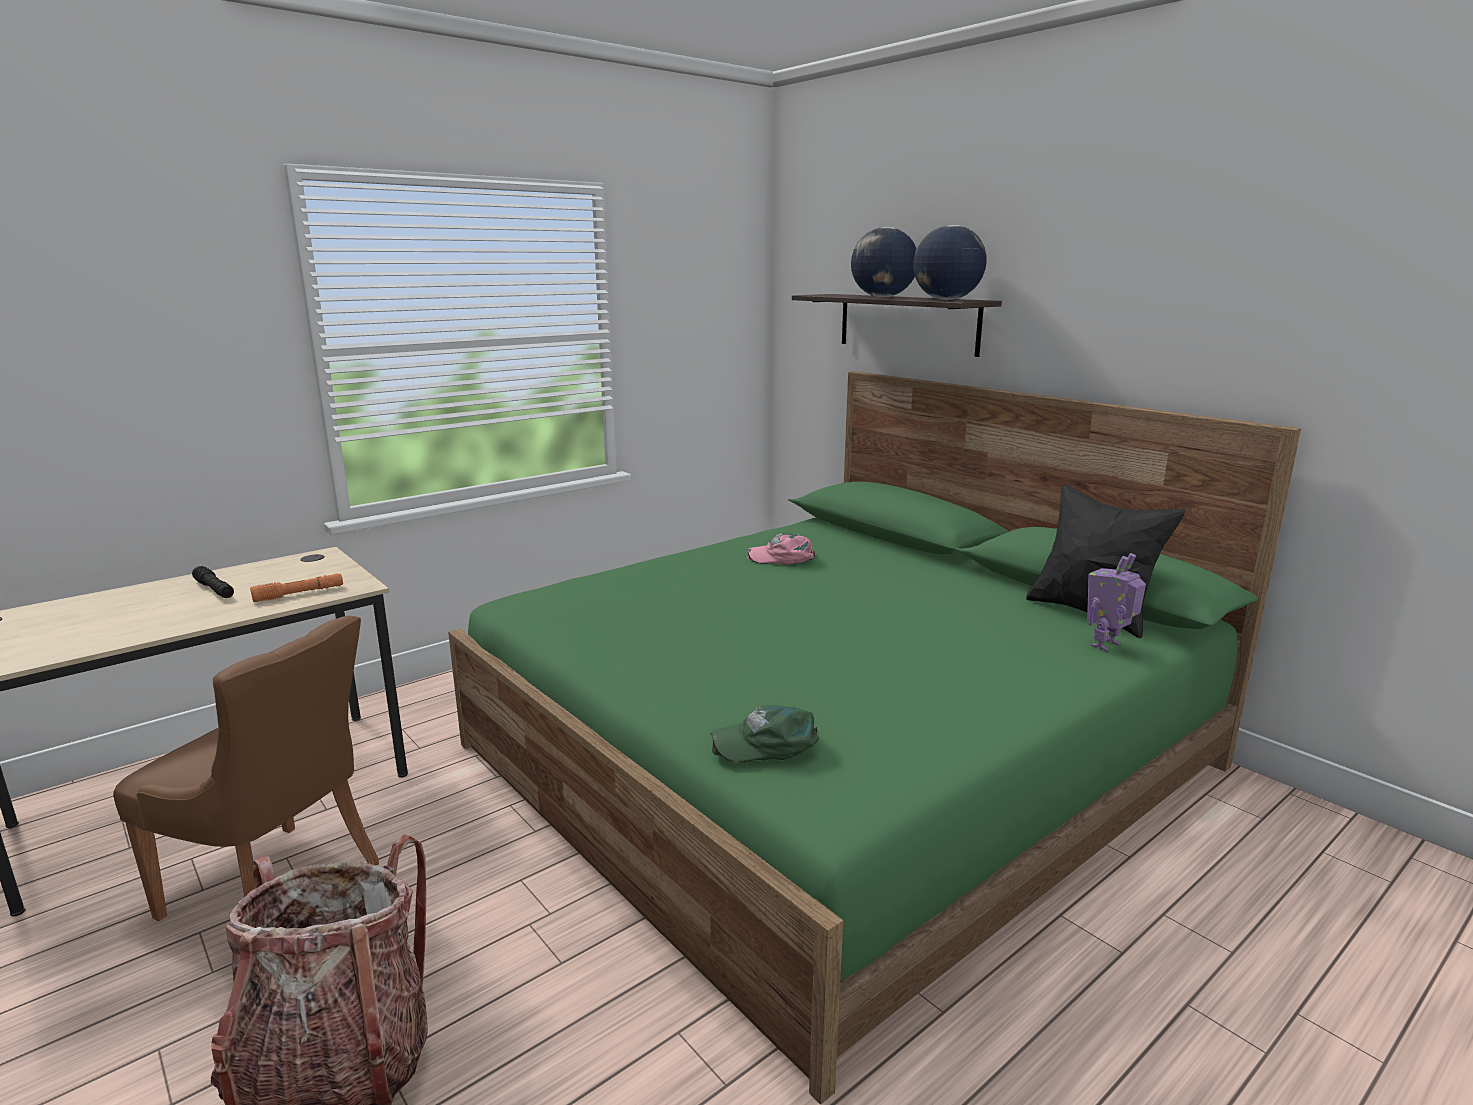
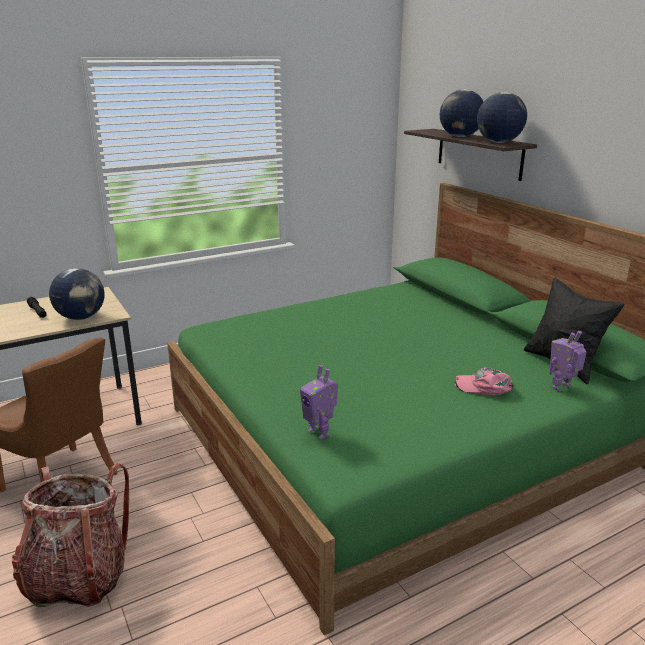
camera: 10 degrees right, 5 degrees up
orange flashlight [250,573,343,602] -> globe [49,268,105,320]
green cap [710,705,819,762] -> toy robot [300,365,338,440]
pink cap [747,533,815,564] -> pink cap moved to [455,368,513,396]

